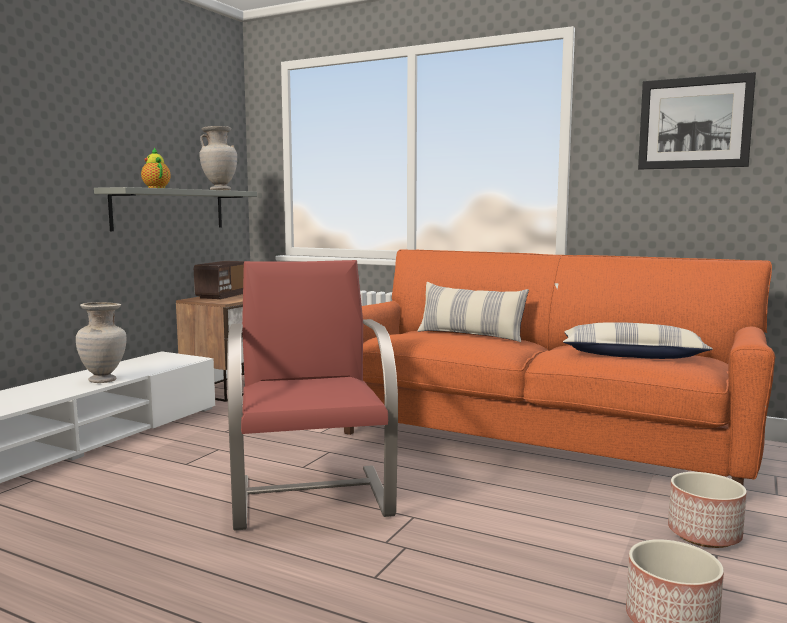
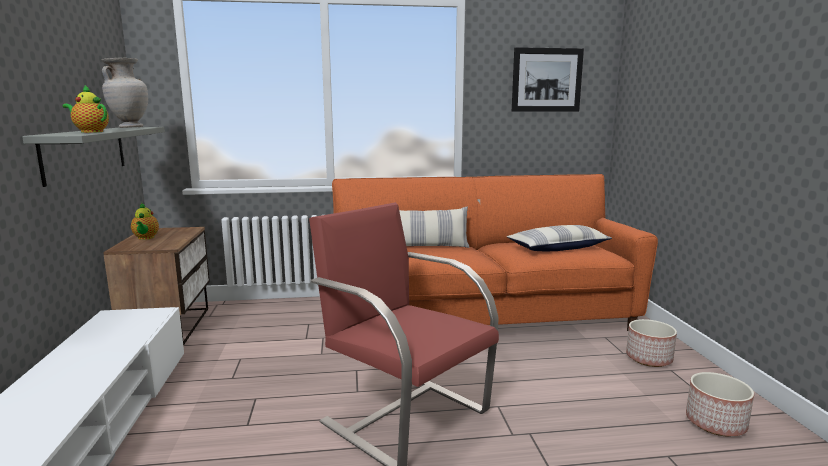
camera: 35 degrees left, 5 degrees up
beige vase [76,302,127,383] -> none
radio [194,261,245,299] -> teapot [131,202,159,240]

